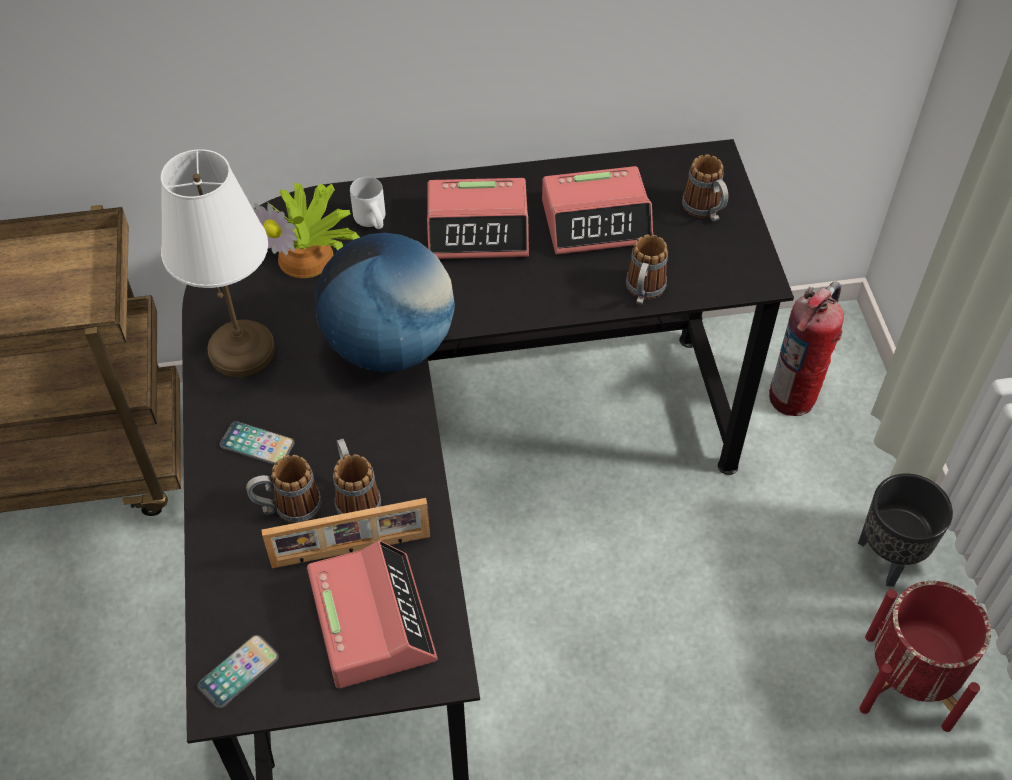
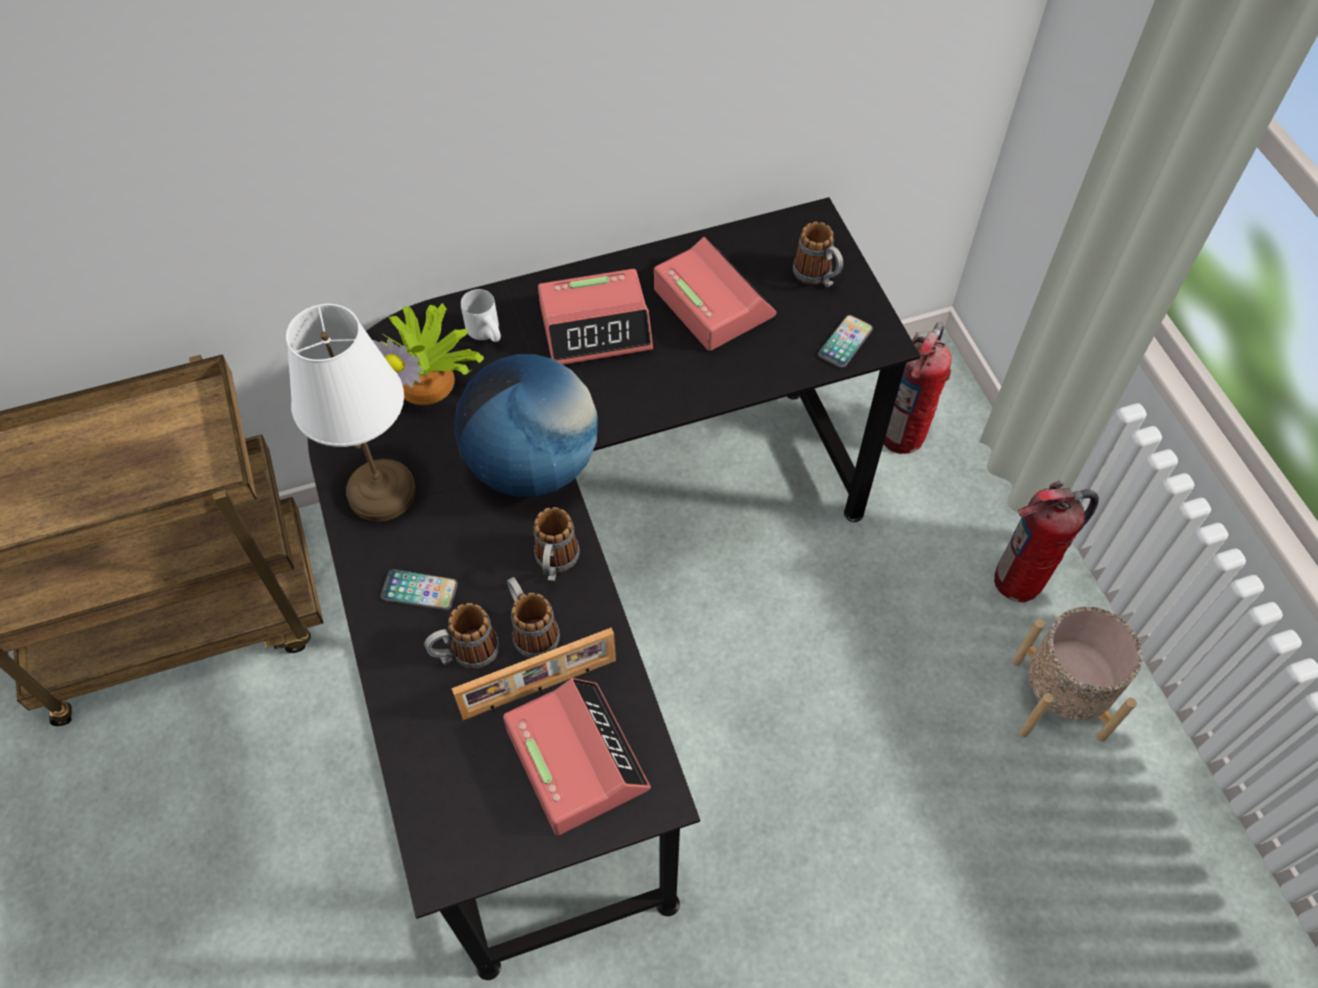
camera: 10 degrees left, 5 degrees up
phone [197,635,279,708] -> phone moved to [818,315,873,368]
alarm clock [542,166,653,255] -> alarm clock turned 105 degrees counterclockwise [654,237,776,351]
mug [626,235,668,304] -> mug moved to [534,507,580,582]
black planter [858,474,953,587] -> fire extinguisher [994,481,1099,602]
red planter [859,581,991,732] -> beige planter [1012,607,1142,742]

